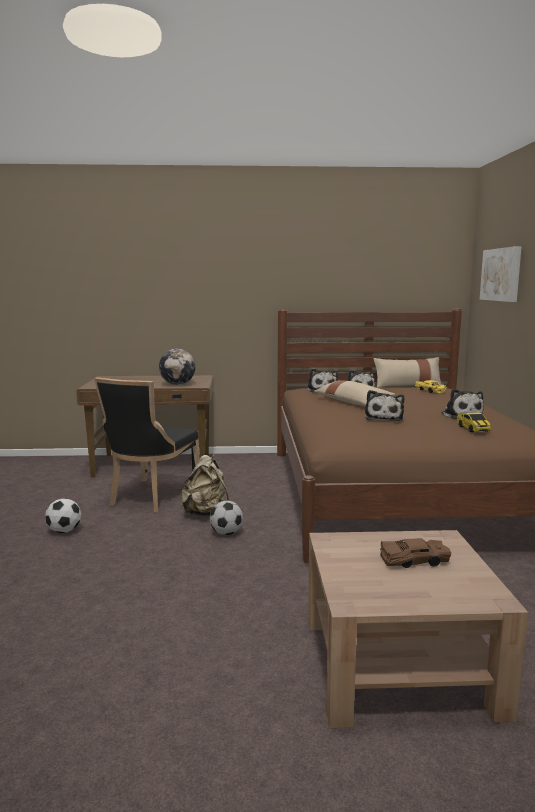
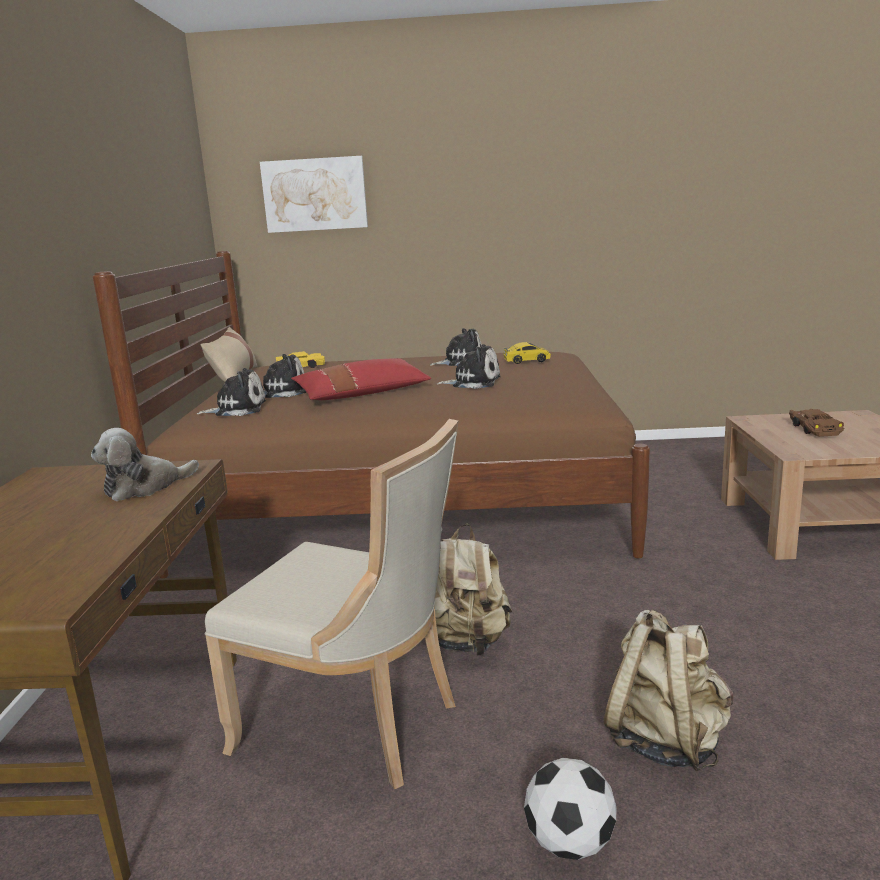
camera: 85 degrees left, 5 degrees up
black chair [94,377,199,512] -> beige chair [205,419,458,789]
globe [159,349,195,385] -> plush toy [91,428,199,501]
football [210,501,243,535] -> none
beige pillow [314,380,395,406] -> red pillow [291,358,431,400]
none -> beige backpack [604,610,733,771]

